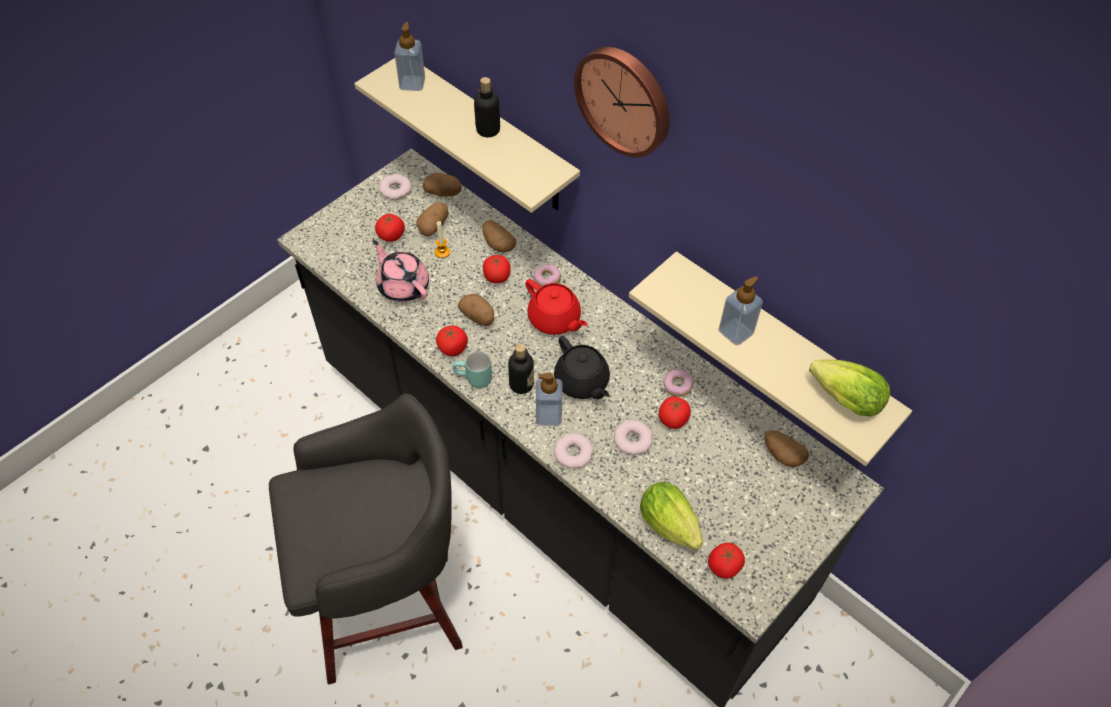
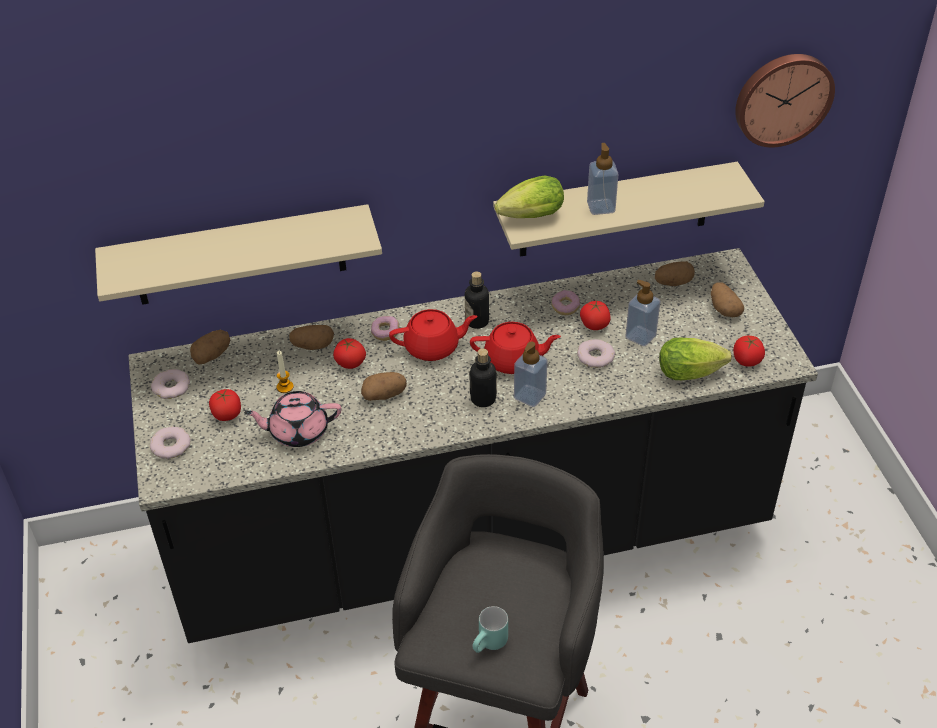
camera: 55 degrees left, 10 degrees down
soap dispenser [394,22,425,91] -> soap dispenser moved to [625,280,660,346]
potato [416,202,448,237] -> potato moved to [711,282,744,317]
tomato [436,325,468,356] -> none
turquoise mug [452,351,492,388] -> turquoise mug moved to [472,606,508,653]
bottle [474,77,500,137] -> bottle moved to [465,271,489,329]
black teapot [554,336,610,399] -> red teapot [470,322,561,374]
donut [554,433,594,469] -> donut moved to [150,427,191,459]
wall clock [574,47,670,158] -> wall clock moved to [735,54,835,148]
lettuce [809,360,890,417] -> lettuce moved to [495,175,564,218]

